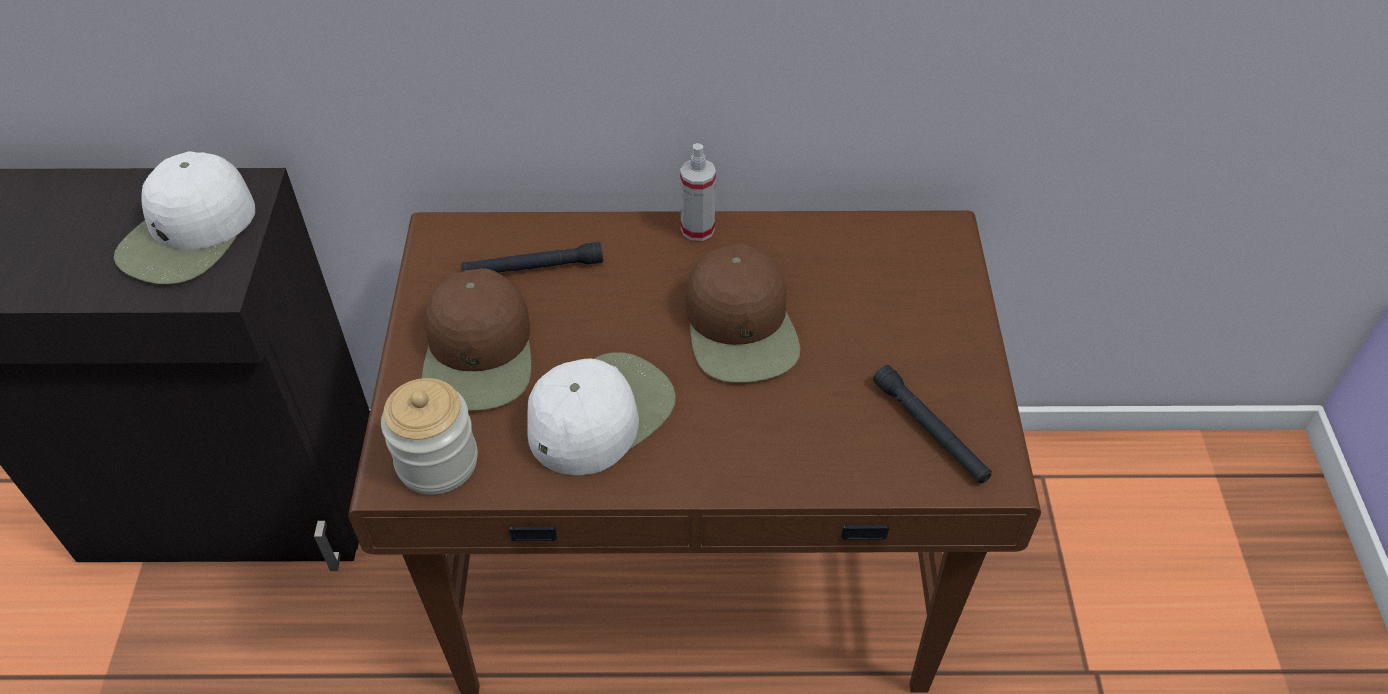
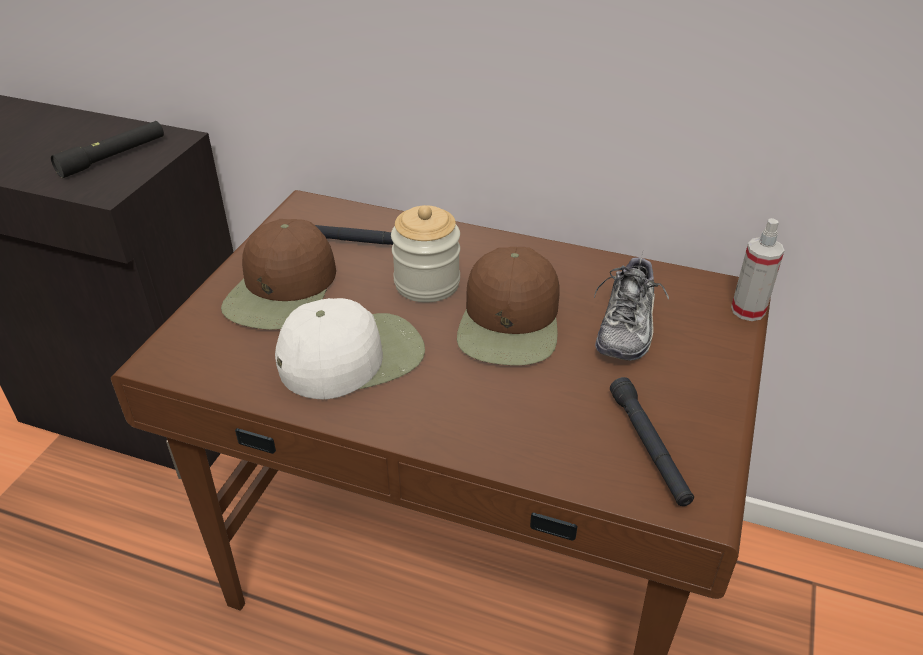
camera: 20 degrees right, 10 degrees down
white cap [114,151,255,284] -> black flashlight [51,121,164,178]
jar [381,378,478,495] -> jar moved to [391,205,460,303]
spray bottle [680,143,716,241] -> spray bottle moved to [731,218,785,321]
none -> shoe [594,252,669,361]

